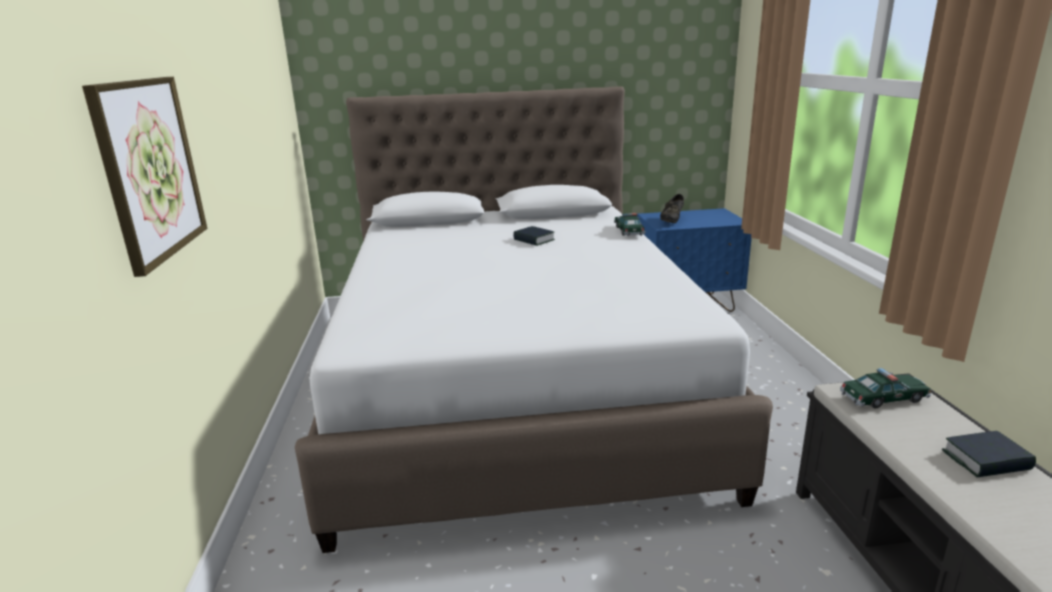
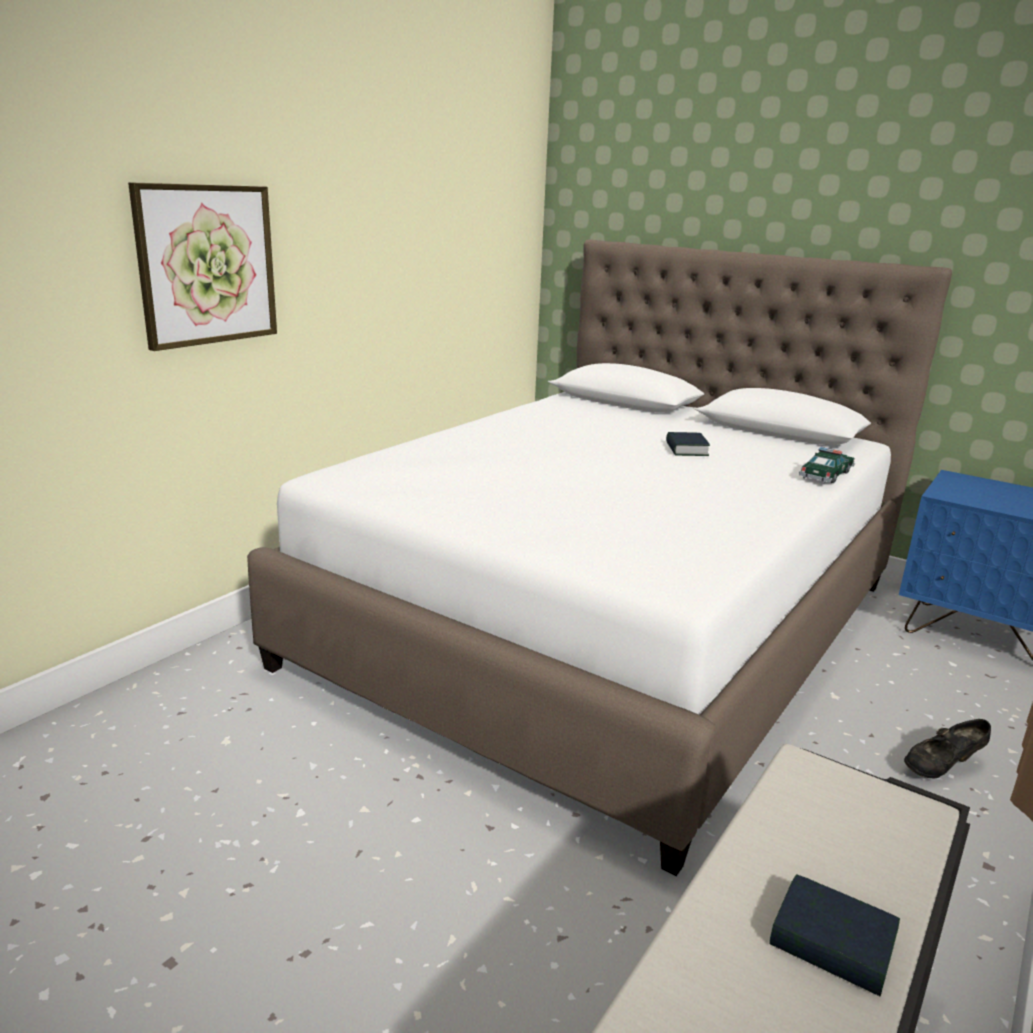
camera: 40 degrees right, 0 degrees up
black shoe [660,194,684,223] -> black shoe moved to [904,719,991,779]
toy car [840,368,931,408] -> none

